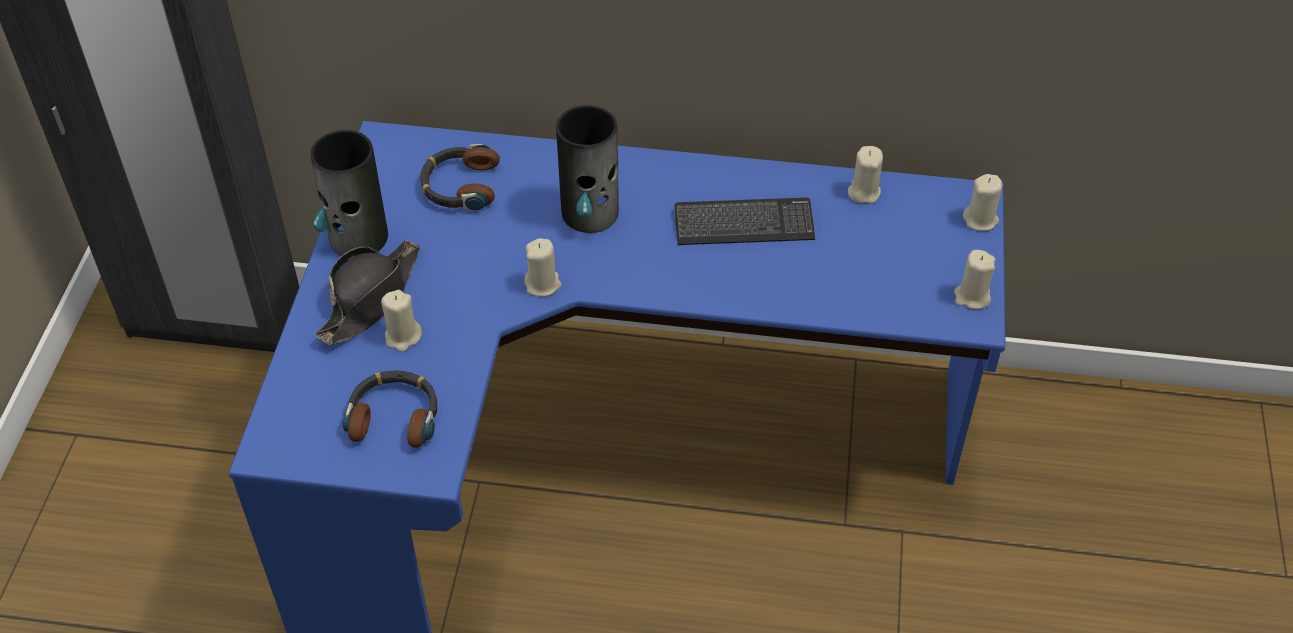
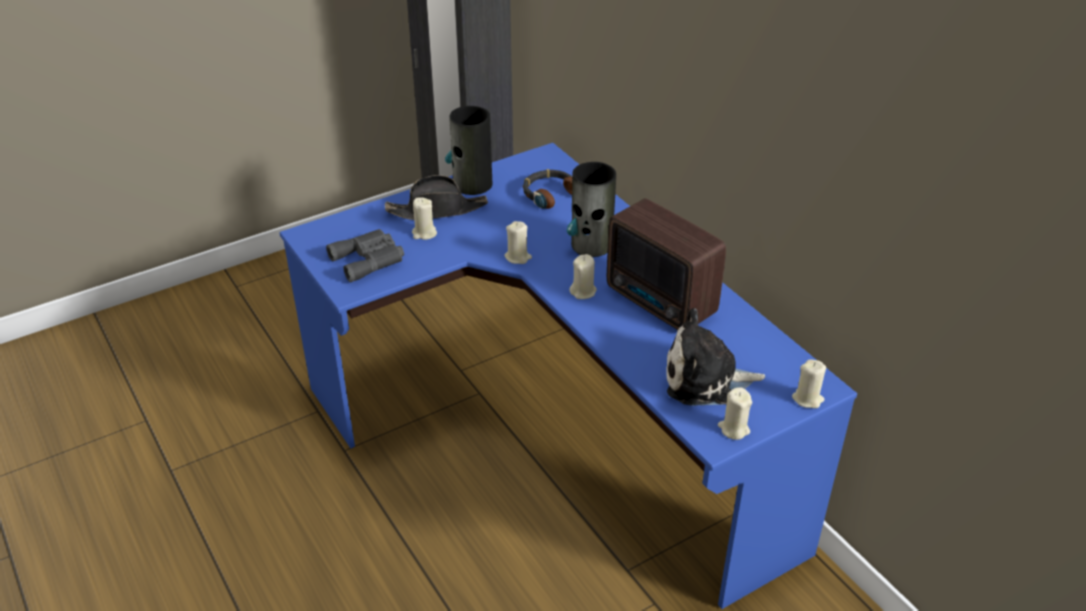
camera: 50 degrees right, 10 degrees down
headphones [342,371,437,448] -> grey binoculars [326,229,404,282]
keyboard [675,197,815,245] -> radio [607,198,726,330]
beige candle [848,146,883,204] -> beige candle moved to [569,254,597,299]
none -> plush toy [666,308,765,406]

